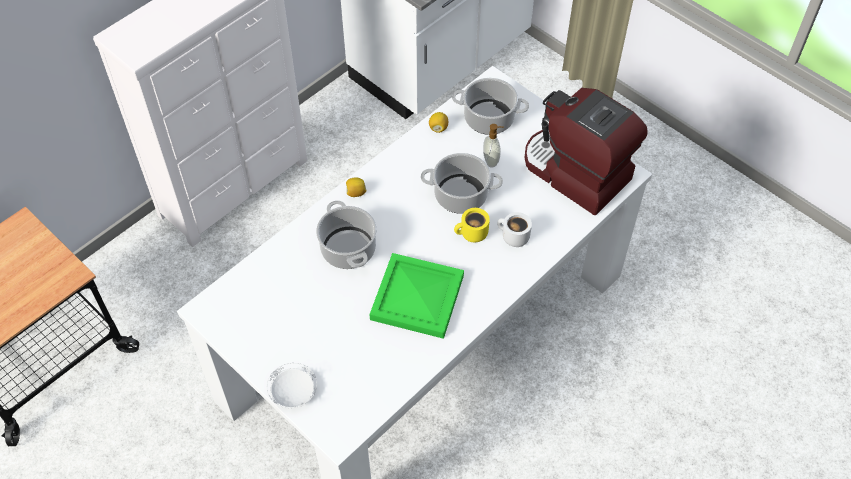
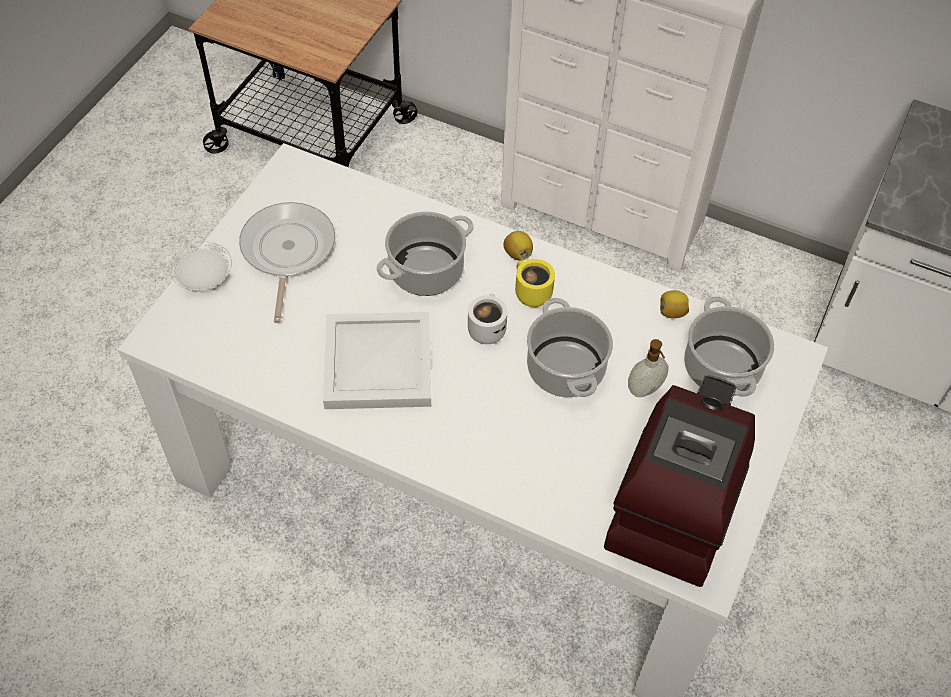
camera: 70 degrees right, 0 degrees up
green tray [369,253,464,339] -> white tray [323,312,431,409]
yellow mug [454,208,490,242] -> yellow mug moved to [515,259,555,307]
white mug [497,212,532,247] -> white mug moved to [468,294,508,344]
none -> frying pan [239,202,335,323]

